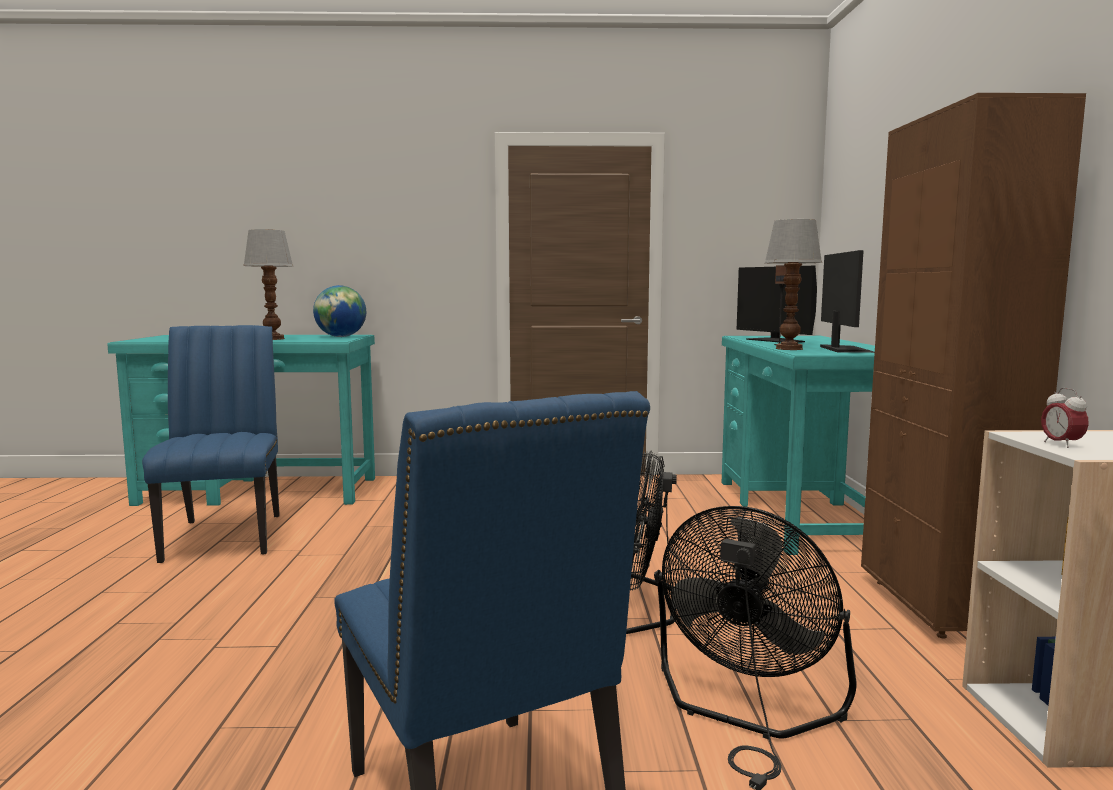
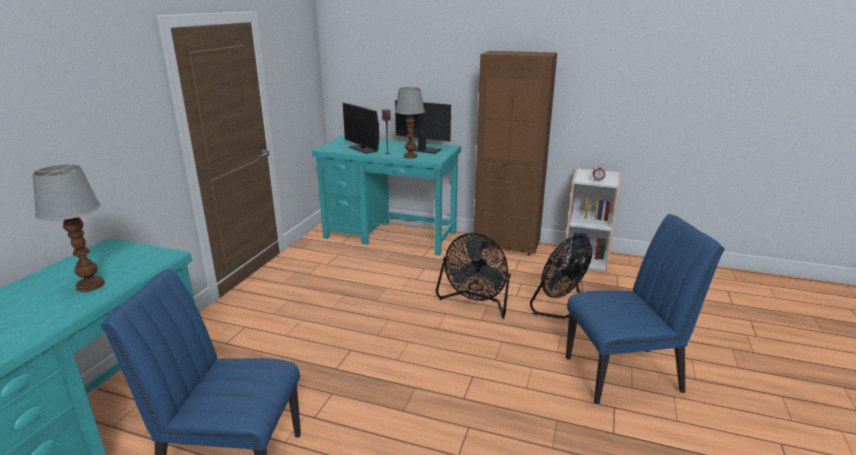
camera: 70 degrees left, 15 degrees up
globe [313,285,366,337] -> none
monitor [737,266,817,343] -> monitor turned 60 degrees clockwise [343,103,379,154]

